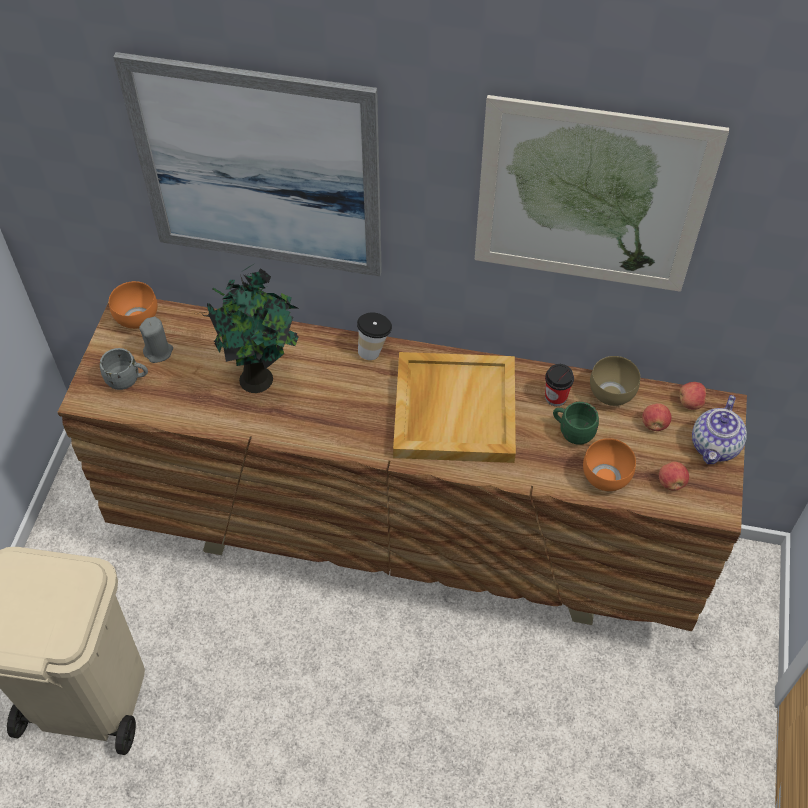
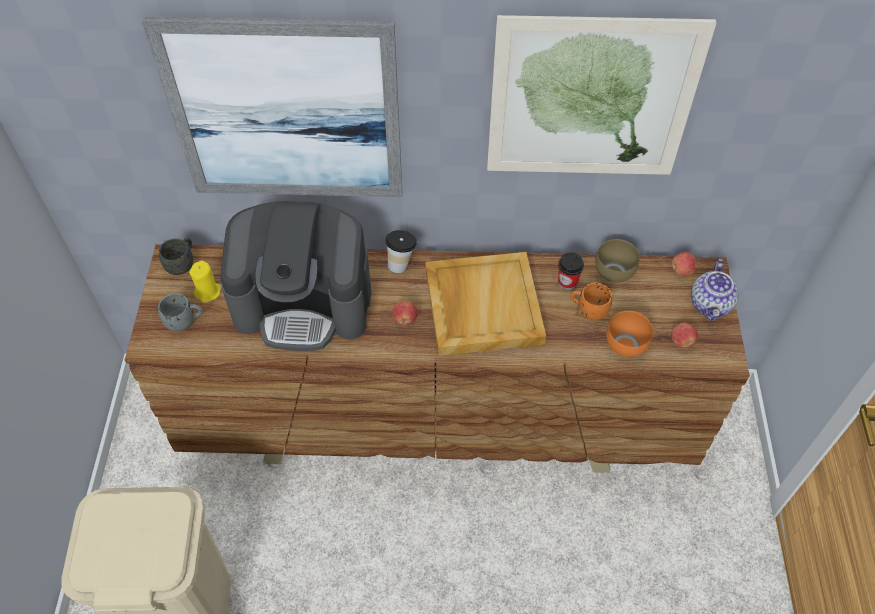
camera: 10 degrees left, 0 degrees up
orange bowl [109,281,157,329] -> grey mug [159,238,193,275]
grey candle [139,317,173,363] -> yellow candle [189,261,221,303]
potted plant [193,264,299,393] -> coffee machine [221,201,371,351]
green mug [553,402,599,445] -> orange mug [570,282,612,320]
apple [642,403,672,431] -> apple moved to [392,301,418,325]

